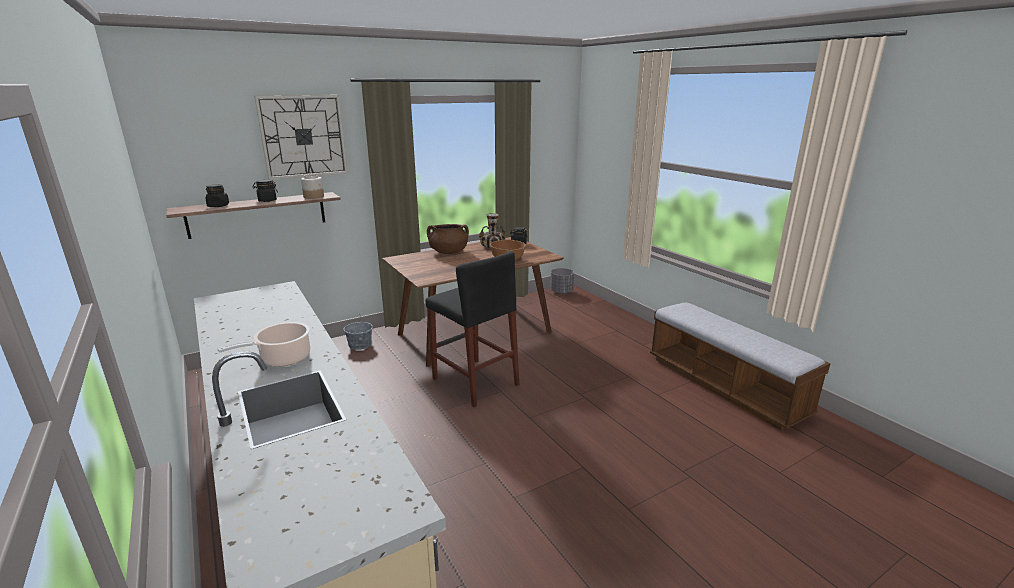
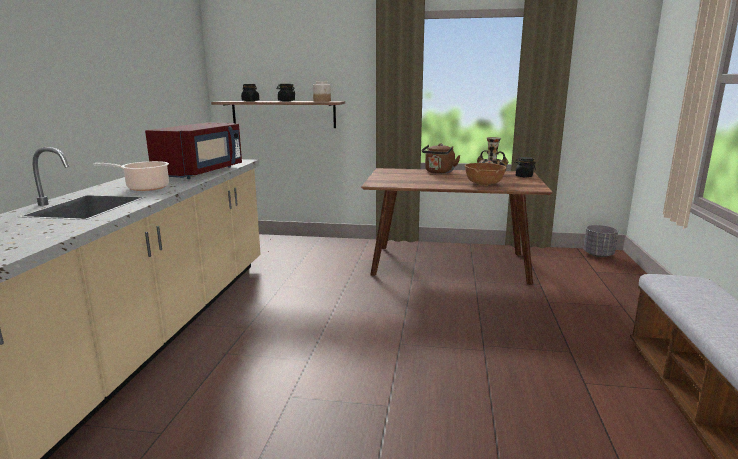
camera: 40 degrees right, 5 degrees down
wall clock [254,95,348,180] -> none
grey bucket [343,313,373,350] -> none
black stool [425,251,519,407] -> none
brown cooking pot [427,224,469,254] -> brown kettle [421,144,461,174]
none -> red microwave [145,122,242,179]

